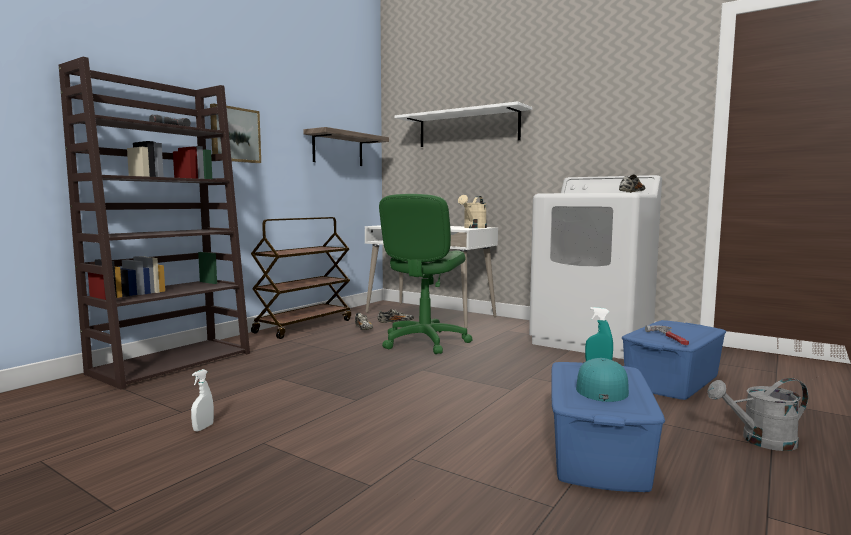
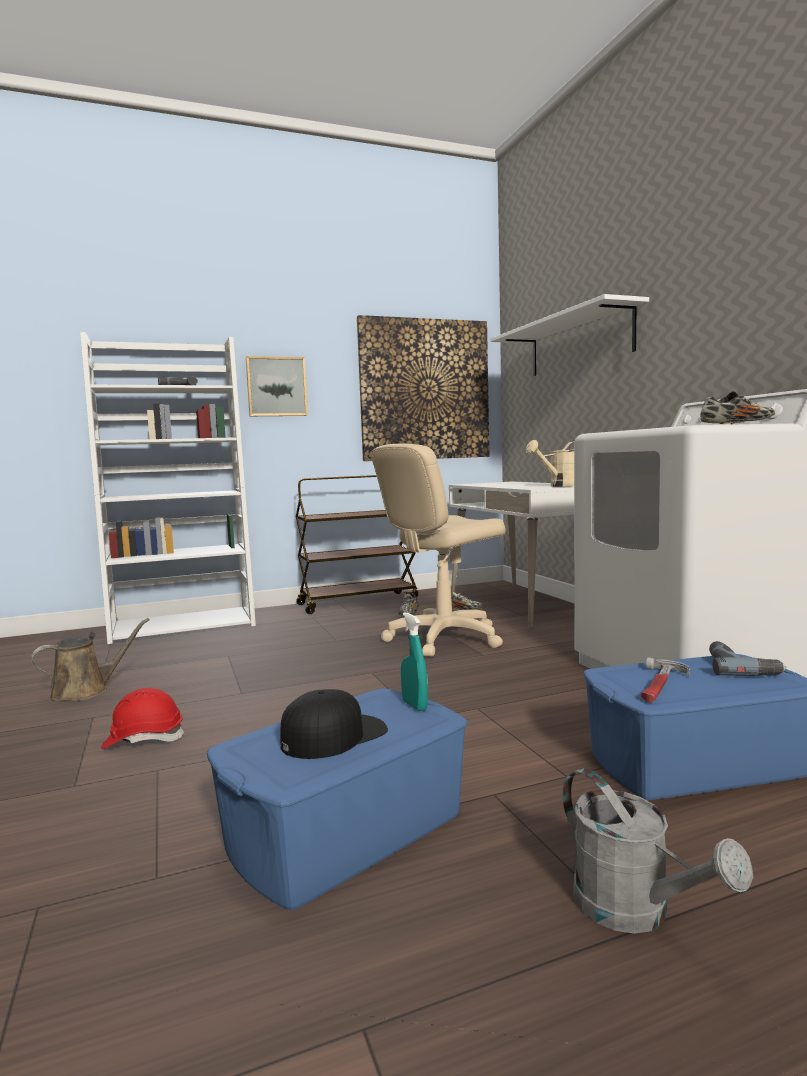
camera: 35 degrees right, 0 degrees up
brown bookcase [59,57,250,390] -> white bookcase [80,332,256,644]
white spray bottle [191,369,214,431] -> brown watering can [31,618,150,702]
shelf [303,127,389,166] -> picture [357,315,489,461]
green office chair [379,194,473,354] -> beige office chair [371,444,505,657]
turquoise cap [576,358,629,402] -> black cap [280,689,388,759]
grey watering can [707,378,808,451] -> grey watering can turned 150 degrees counterclockwise [562,768,753,934]
none -> red hard hat [101,688,185,749]
none -> power drill [709,641,786,676]

